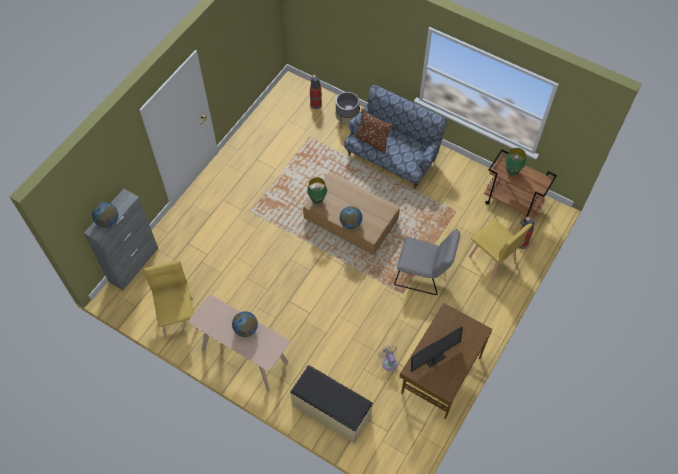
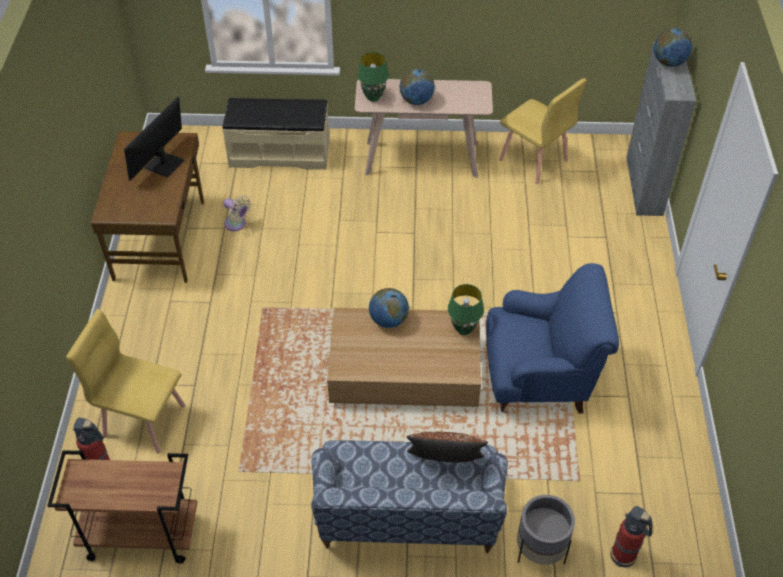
camera: 150 degrees right, 10 degrees down
grey chair [394,229,460,295] -> none
green table lamp [505,148,526,175] -> green table lamp moved to [357,52,389,102]
none -> blue armchair [486,263,619,413]

